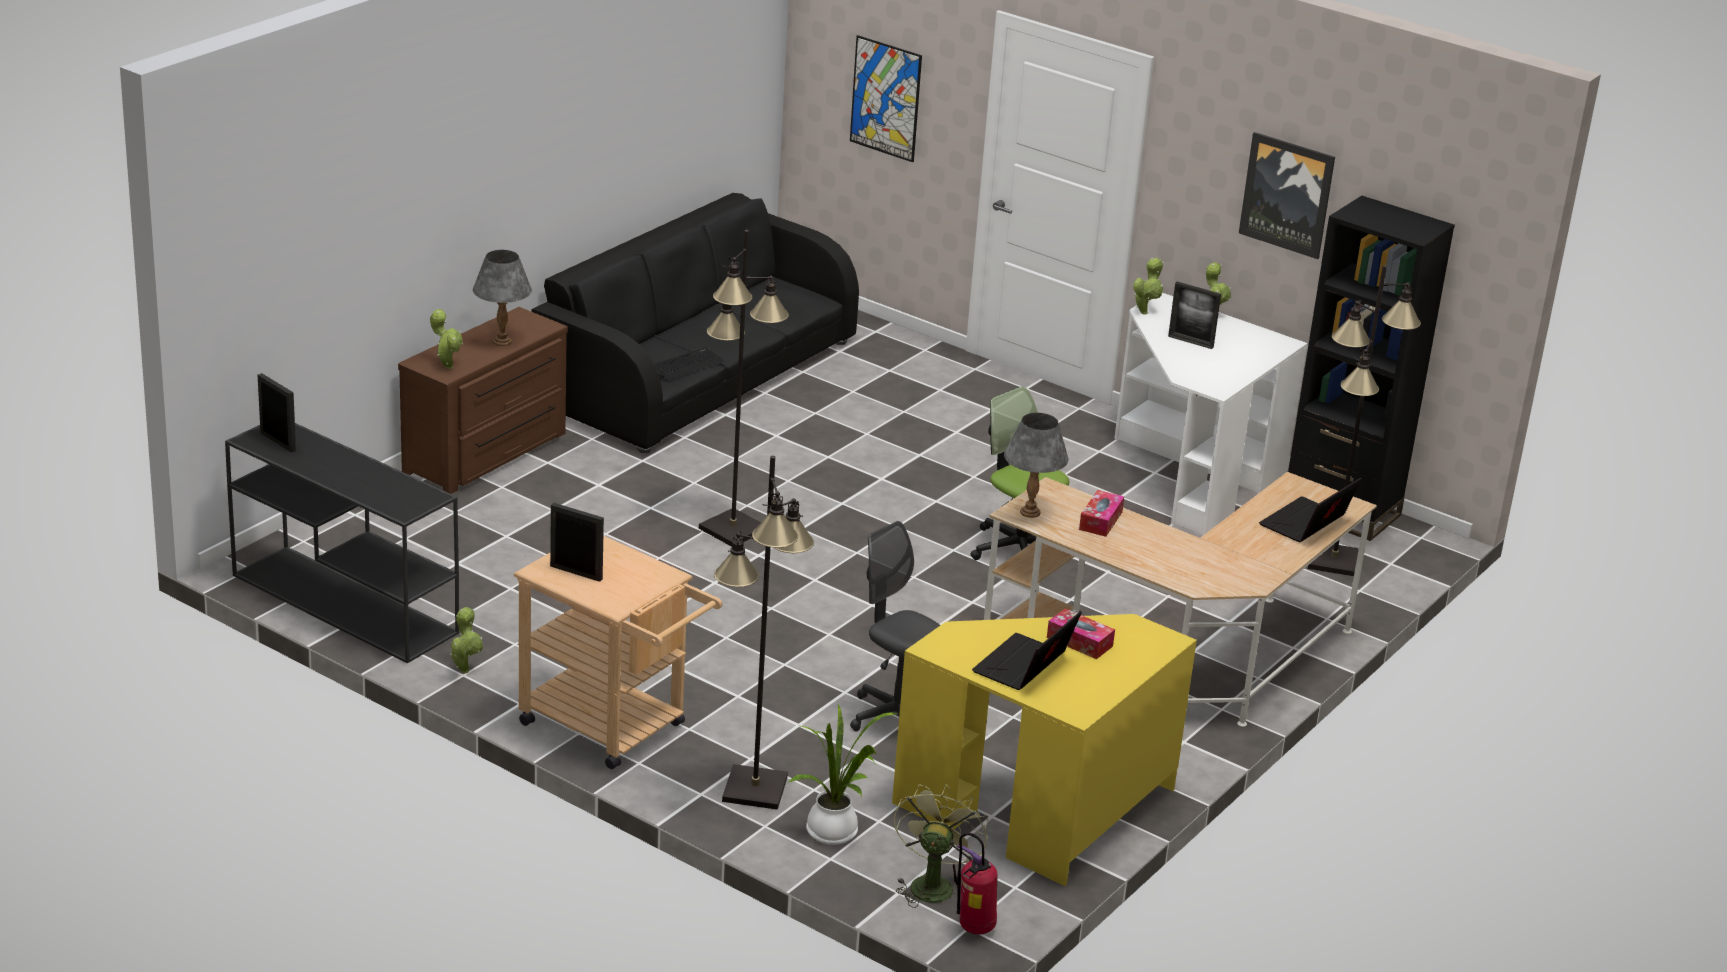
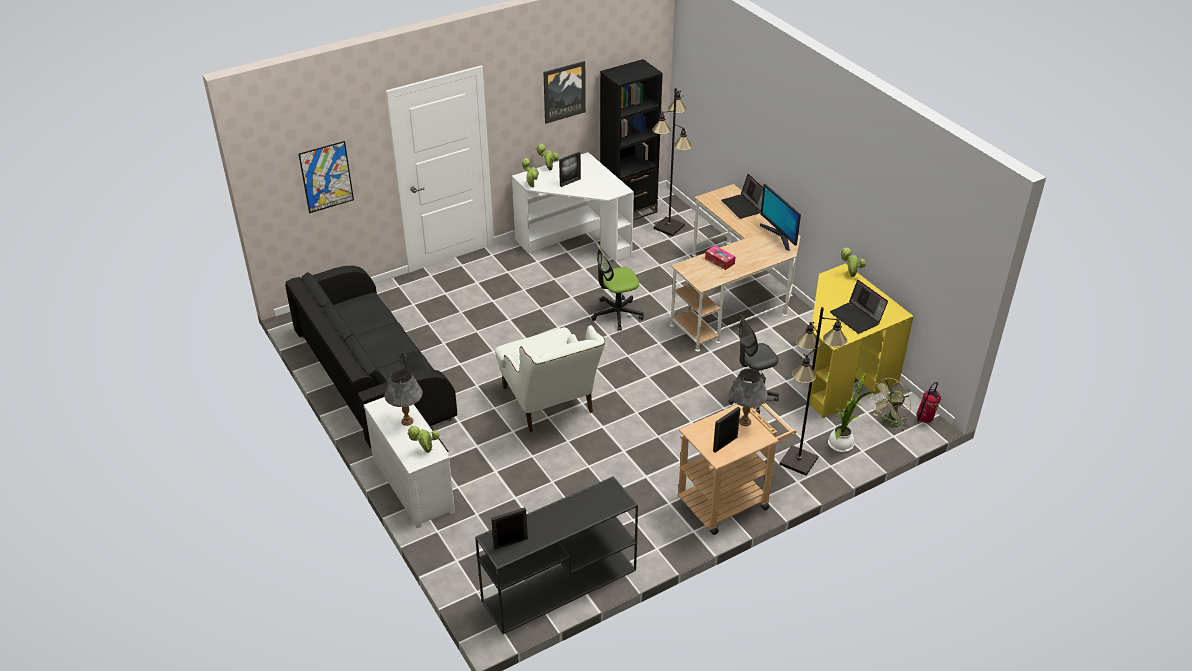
camera: 65 degrees left, 10 degrees up
brown dresser [398,307,568,494] -> white dresser [363,397,455,528]
potted plant [449,607,483,673] -> potted plant moved to [840,247,866,277]
black floor lamp [699,230,789,547] -> white armchair [495,325,605,432]
green fan [894,784,988,908] -> green fan turned 75 degrees counterclockwise [870,378,911,431]
grey table lamp [1004,413,1069,518] -> grey table lamp moved to [729,369,768,426]
tissue box [1047,608,1115,659] -> none
none -> monitor [760,184,801,251]

